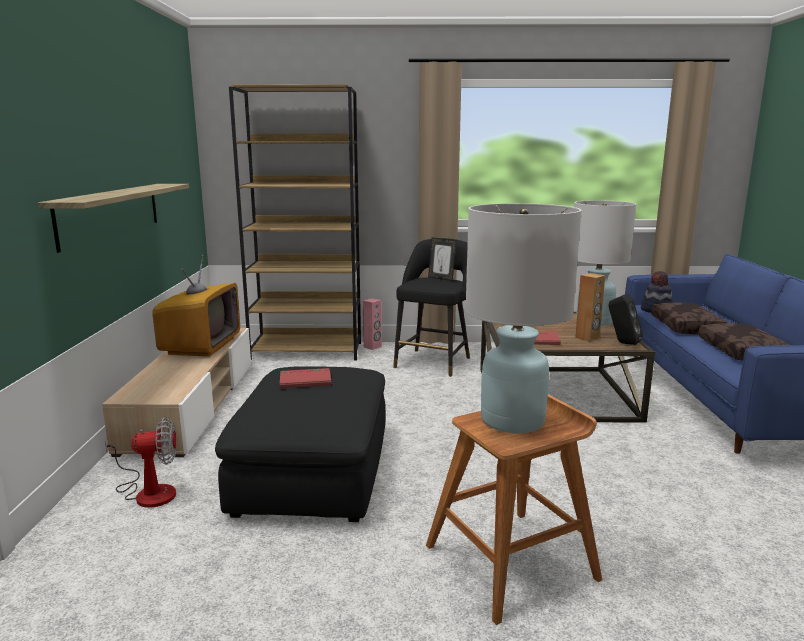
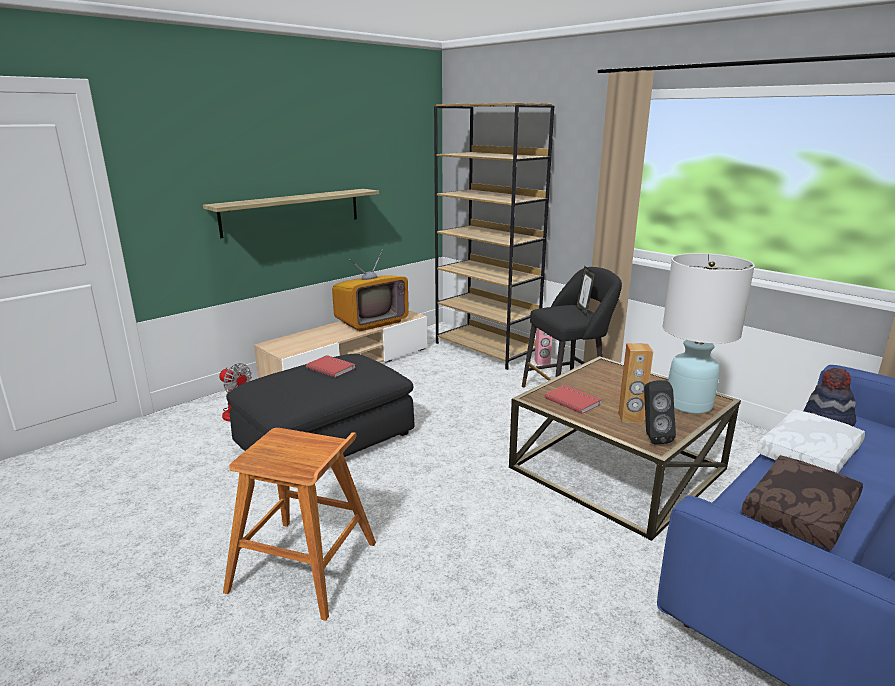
camera: 45 degrees right, 5 degrees up
white table lamp [465,203,582,433] -> none
brown pillow [651,303,727,335] -> white pillow [757,409,865,473]

